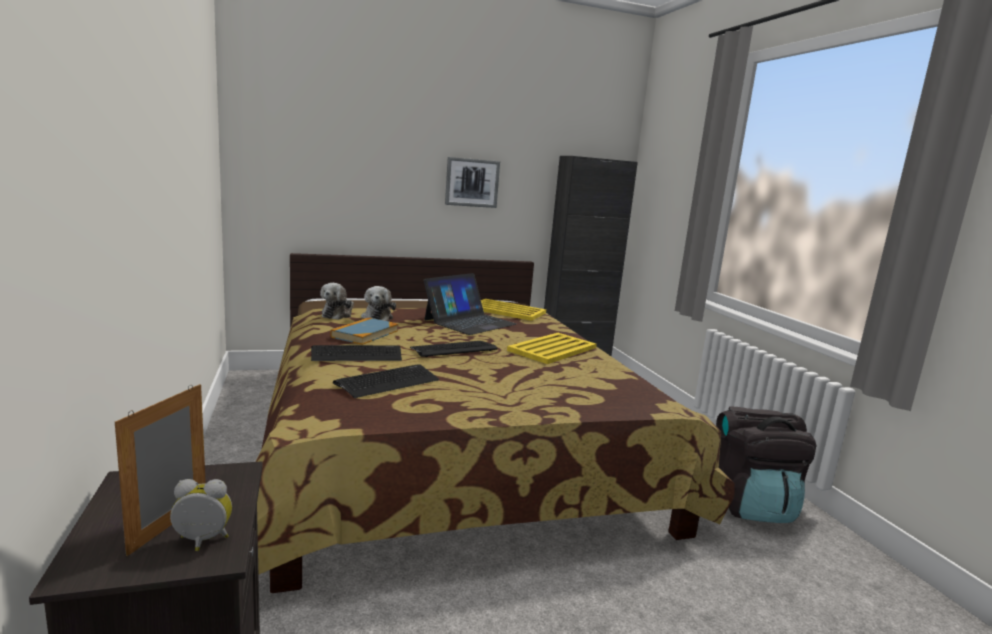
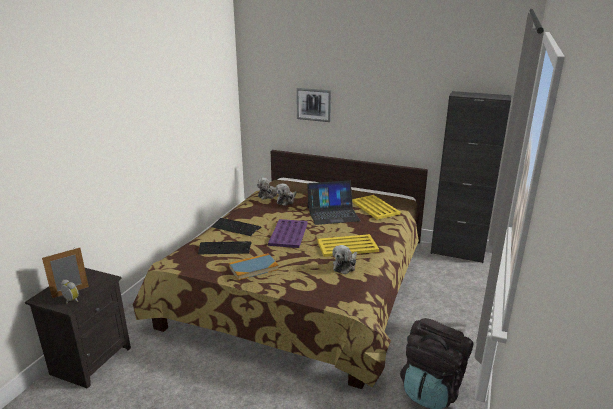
camera: 40 degrees right, 10 degrees up
book [330,318,398,345] -> book moved to [229,253,279,280]
keyboard [410,341,498,357] -> purple tray [268,219,308,248]
picture [445,157,500,208] -> picture moved to [297,88,331,122]
none -> plush toy [332,245,357,274]

